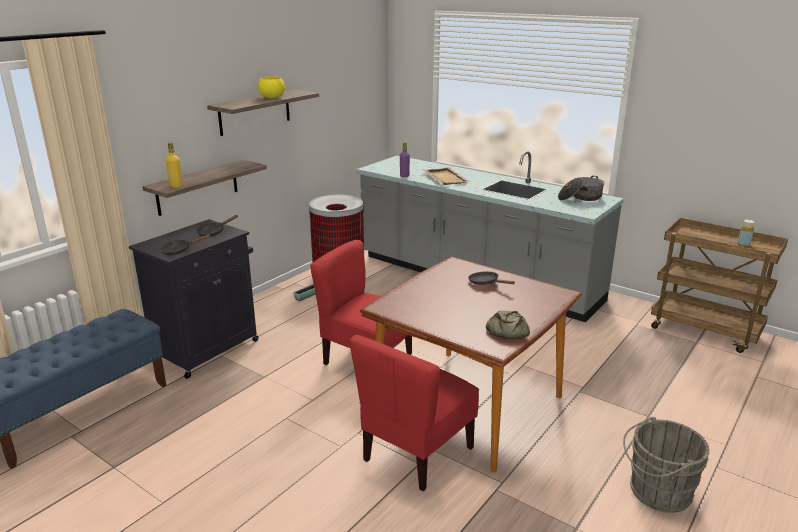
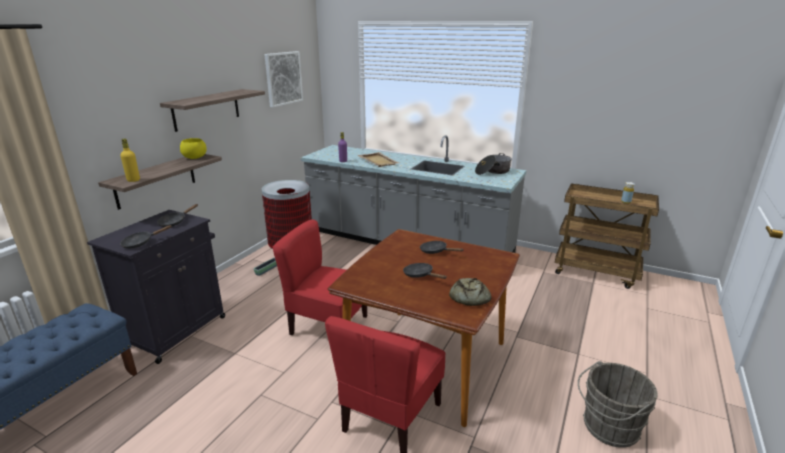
camera: 10 degrees left, 0 degrees up
yellow bowl [258,77,285,98] -> yellow bowl moved to [180,138,207,159]
none -> picture [264,51,303,108]
none -> black frying pan [403,263,447,279]

